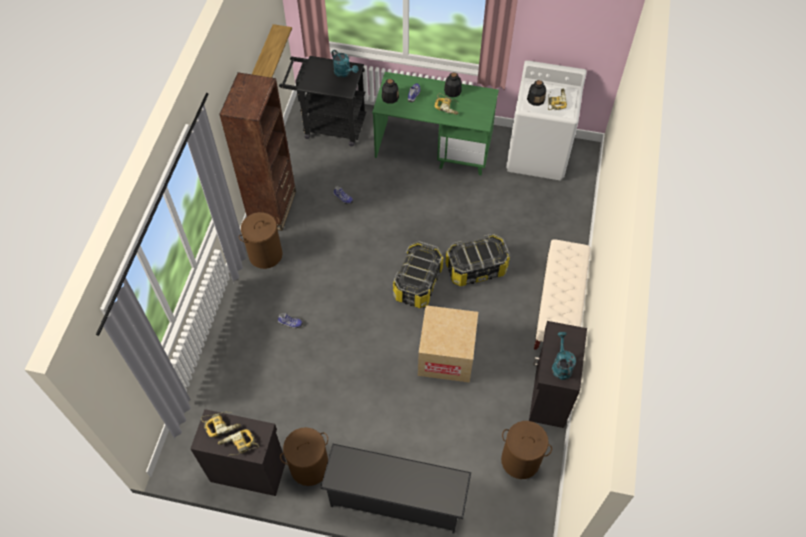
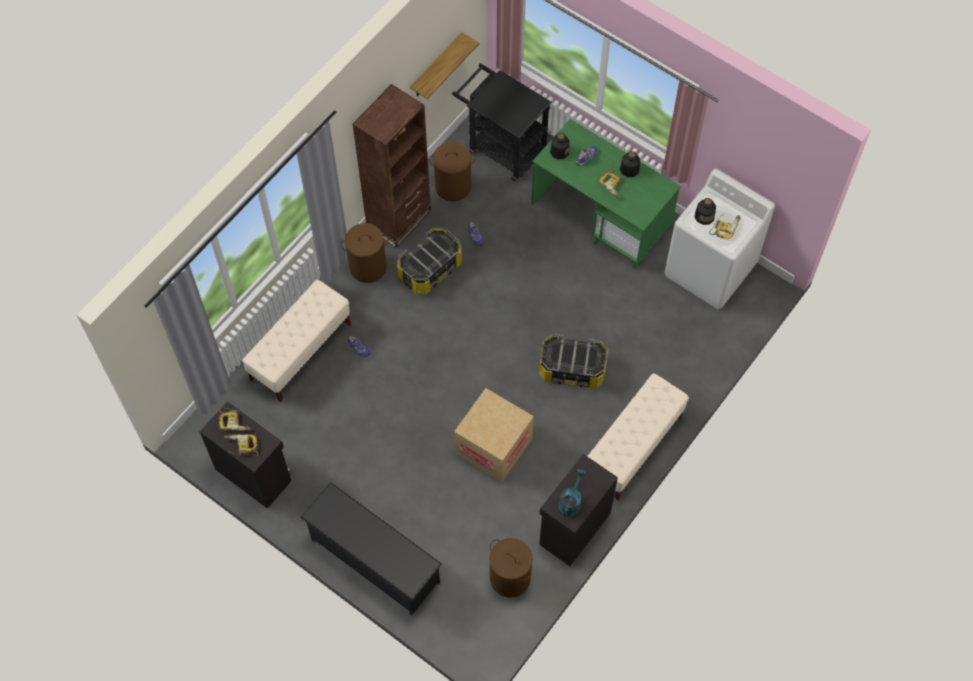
camera: 25 degrees right, 5 degrees up
brown laundry basket [280,427,328,486] -> brown laundry basket moved to [429,142,476,201]
turquoise watering can [332,50,358,77] -> none
storage box [393,241,443,308] -> storage box moved to [397,228,462,295]
none -> beige bench [242,280,351,402]

